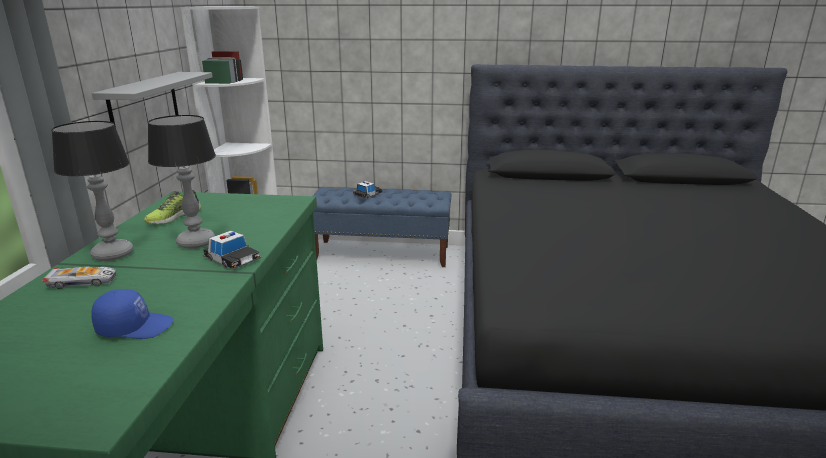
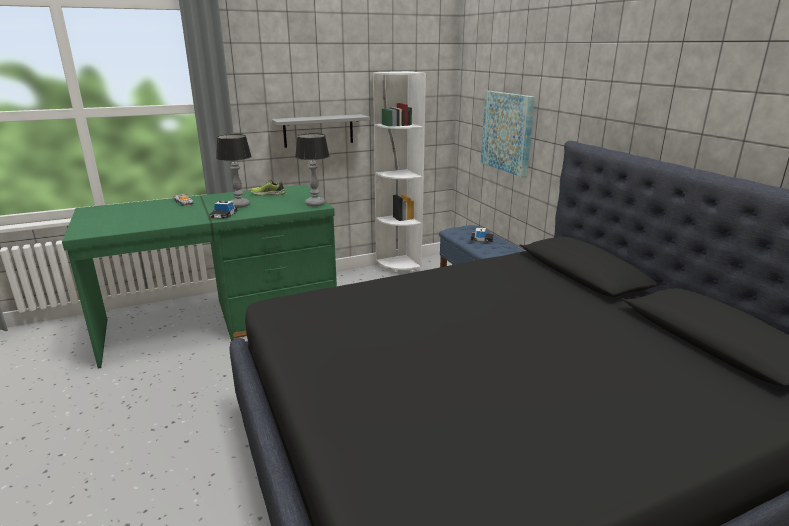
camera: 60 degrees right, 0 degrees up
table lamp [51,121,133,261] -> table lamp moved to [295,133,329,207]
blue cap [91,289,174,339] -> none
none -> picture [481,91,535,178]

